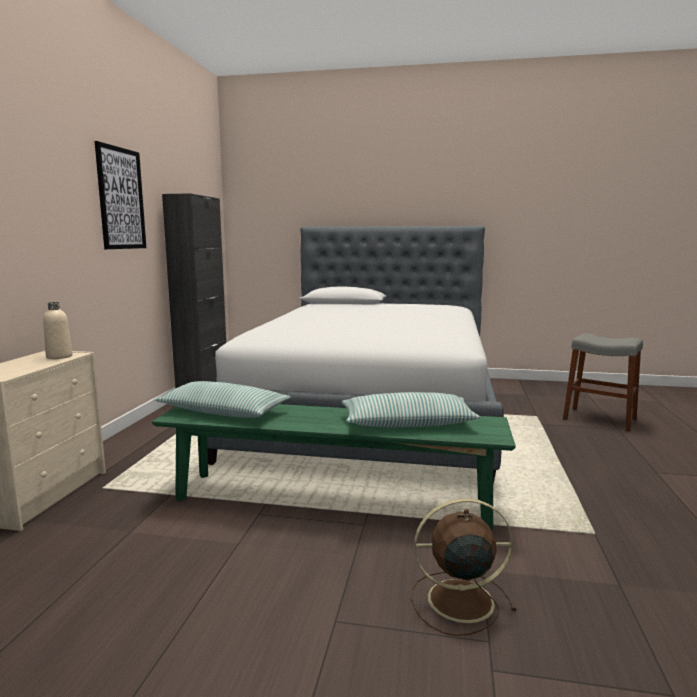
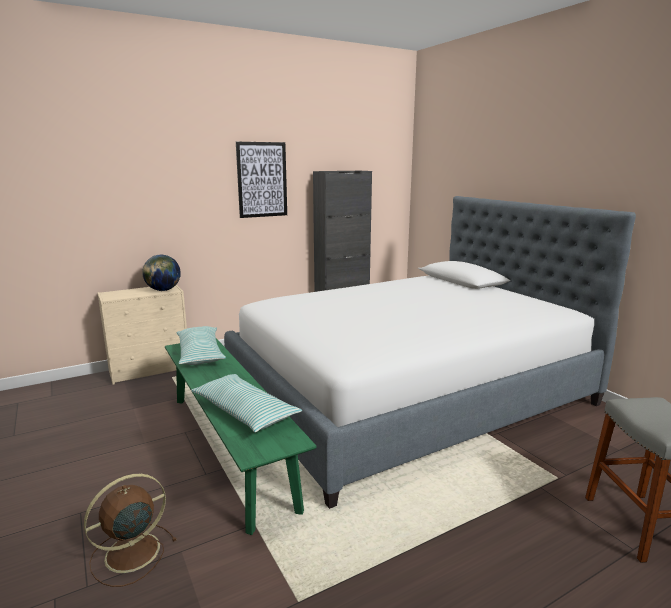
camera: 50 degrees right, 5 degrees up
beige bottle [43,302,72,359] -> globe [142,255,181,291]
brown fan [412,498,517,636] -> brown fan turned 90 degrees counterclockwise [84,474,177,587]

